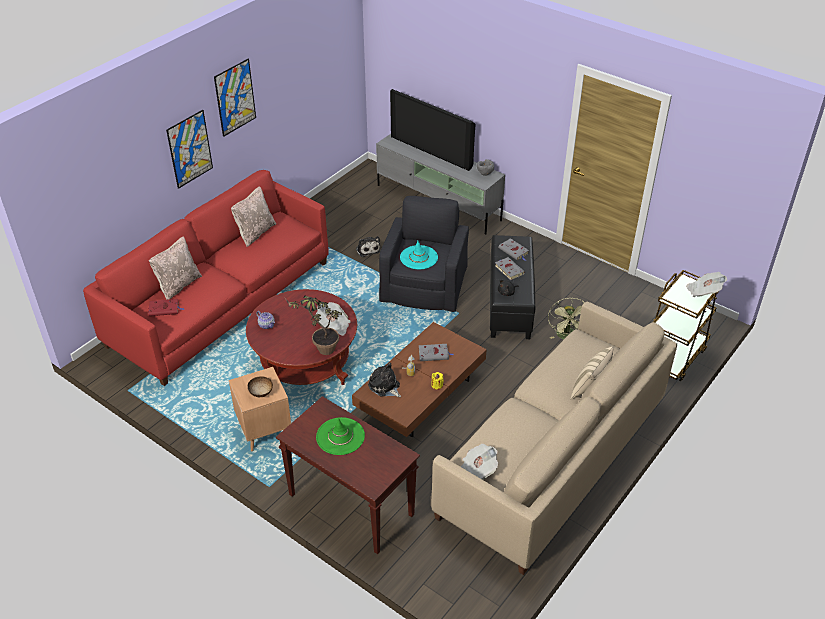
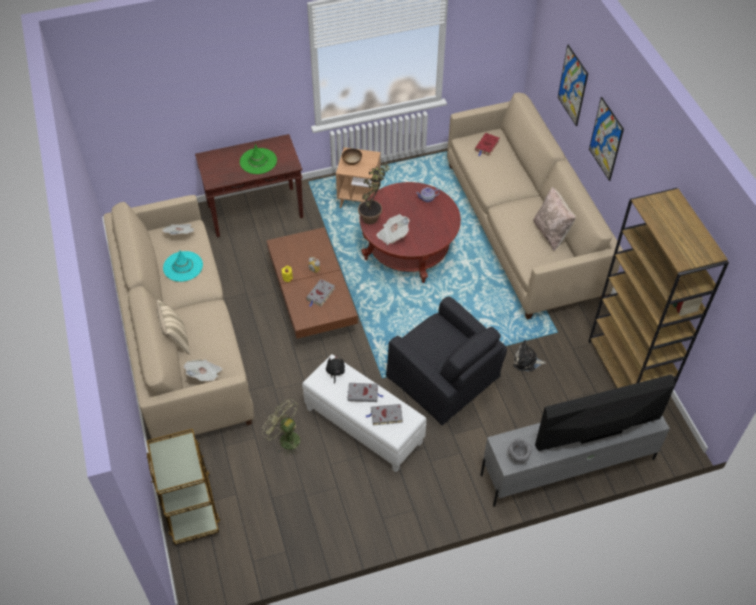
camera: 125 degrees right, 10 degrees up
red sofa [83,170,329,386] -> beige sofa [447,93,623,320]
beige pillow [149,237,202,300] -> none
picture [214,59,256,137] -> picture moved to [558,45,588,126]
plush toy [368,363,401,397] -> none
turquoise hat [400,241,438,269] -> turquoise hat moved to [163,250,203,282]
black ottoman [490,235,535,339] -> white ottoman [302,354,427,472]
newspaper [686,272,727,297] -> newspaper moved to [184,359,223,381]
none -> brown bookcase [588,188,729,392]

